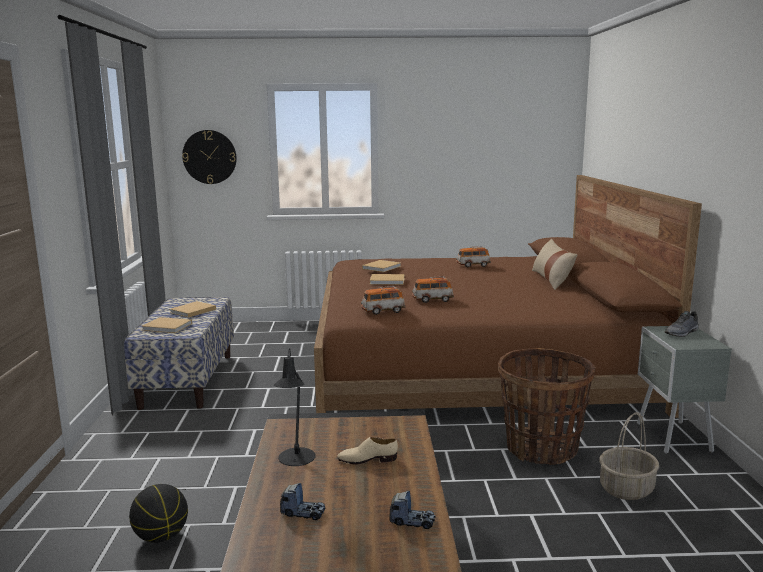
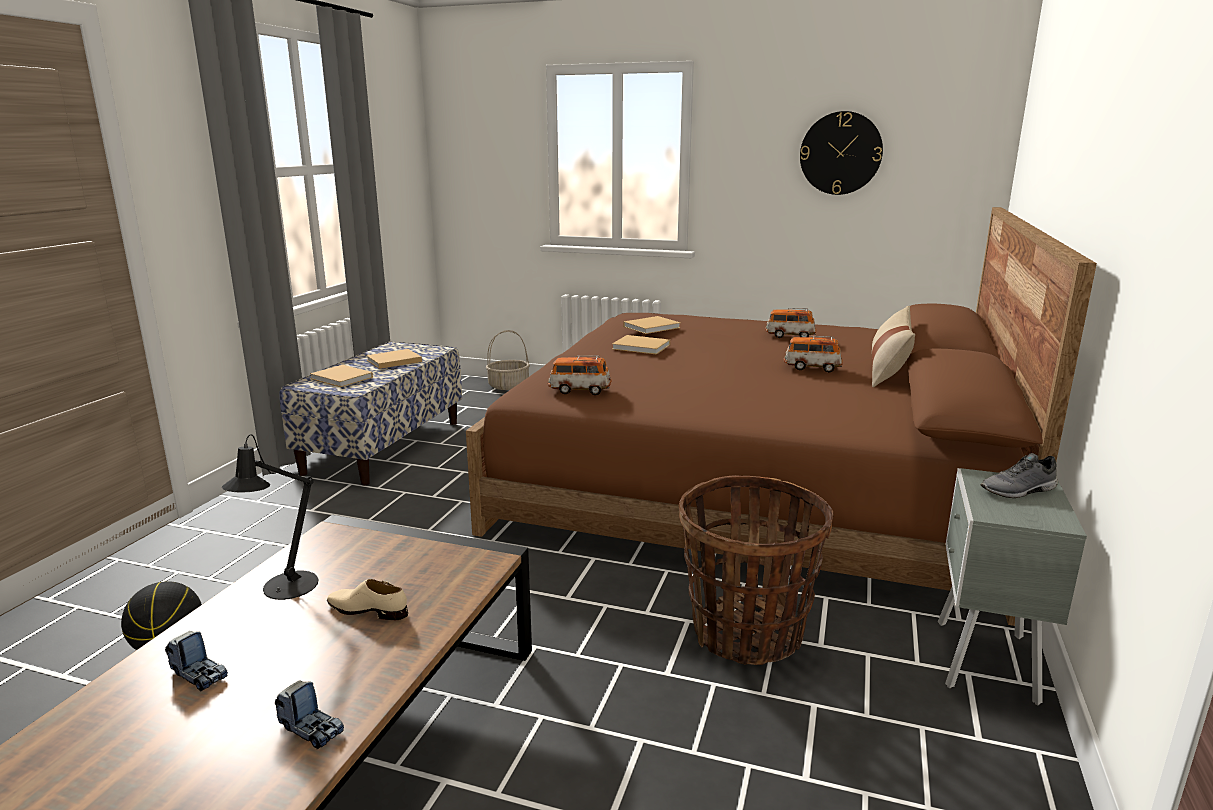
camera: 20 degrees right, 5 degrees up
wall clock [182,130,237,184] -> wall clock moved to [800,111,883,195]
toy car [412,276,454,303] -> toy car moved to [784,336,843,372]
basket [599,412,659,500] -> basket moved to [486,330,530,390]

